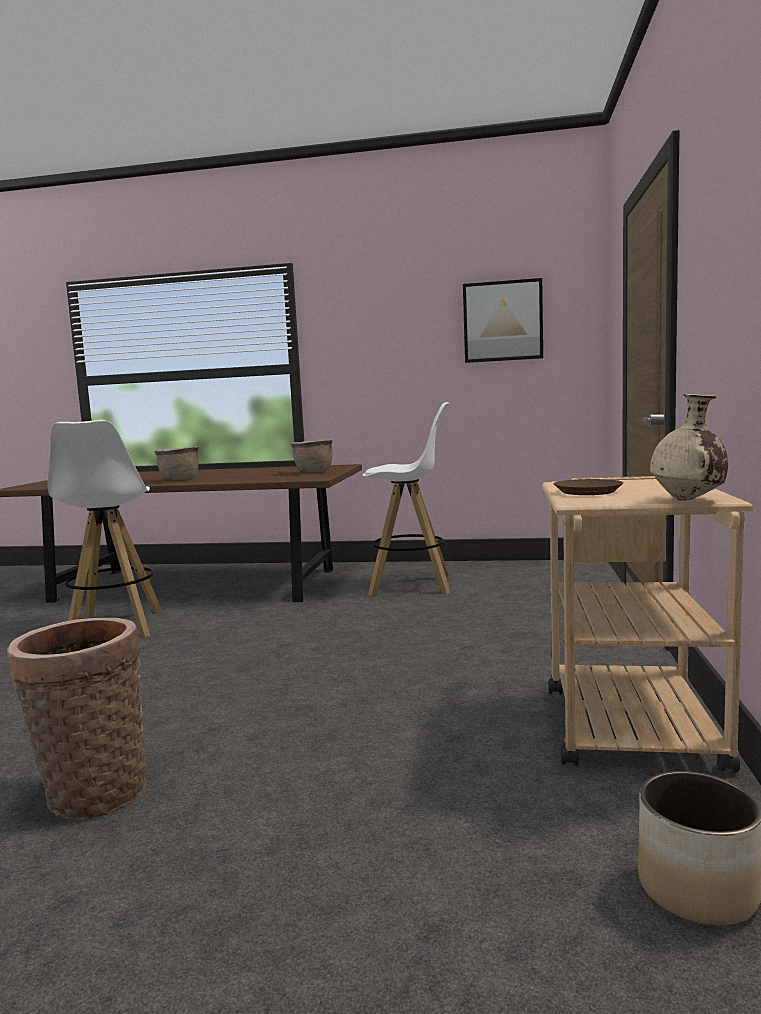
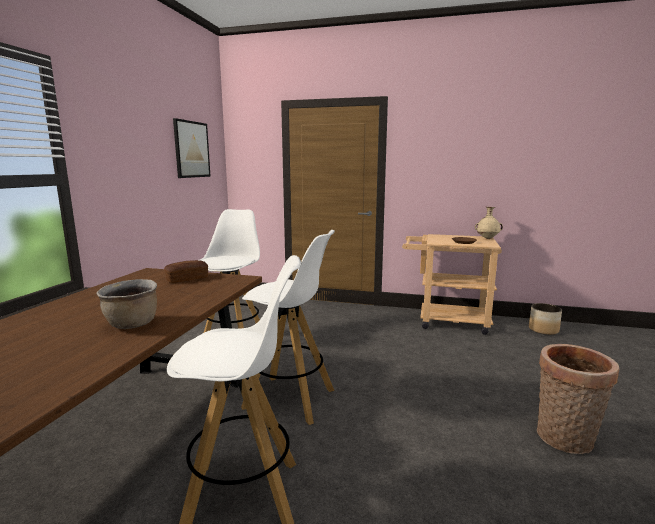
camera: 85 degrees left, 5 degrees up
brown cooking pot [291,440,333,473] -> bread [164,260,208,283]
none -> white stool [241,230,335,425]

